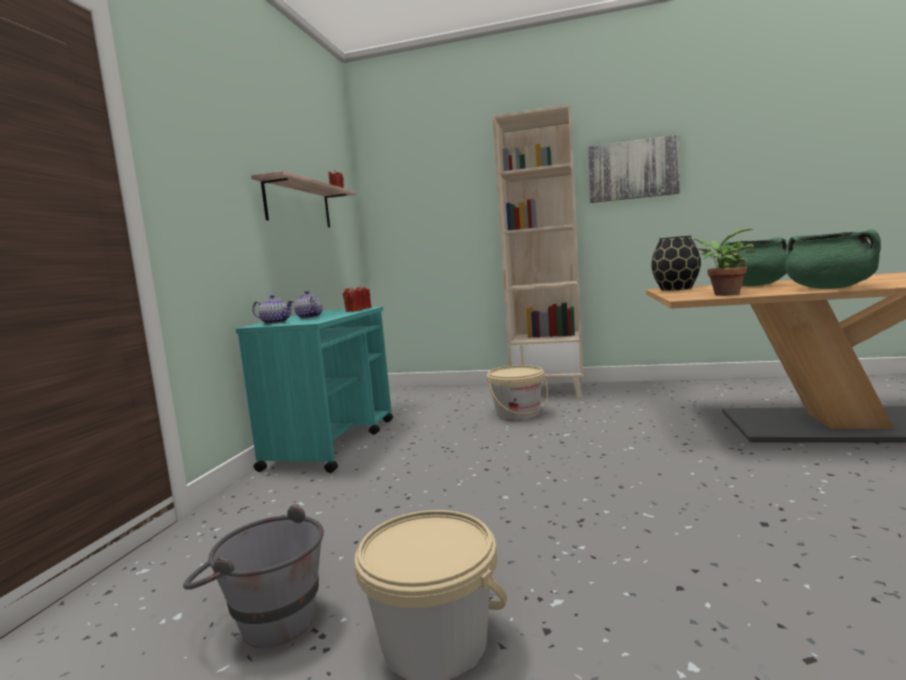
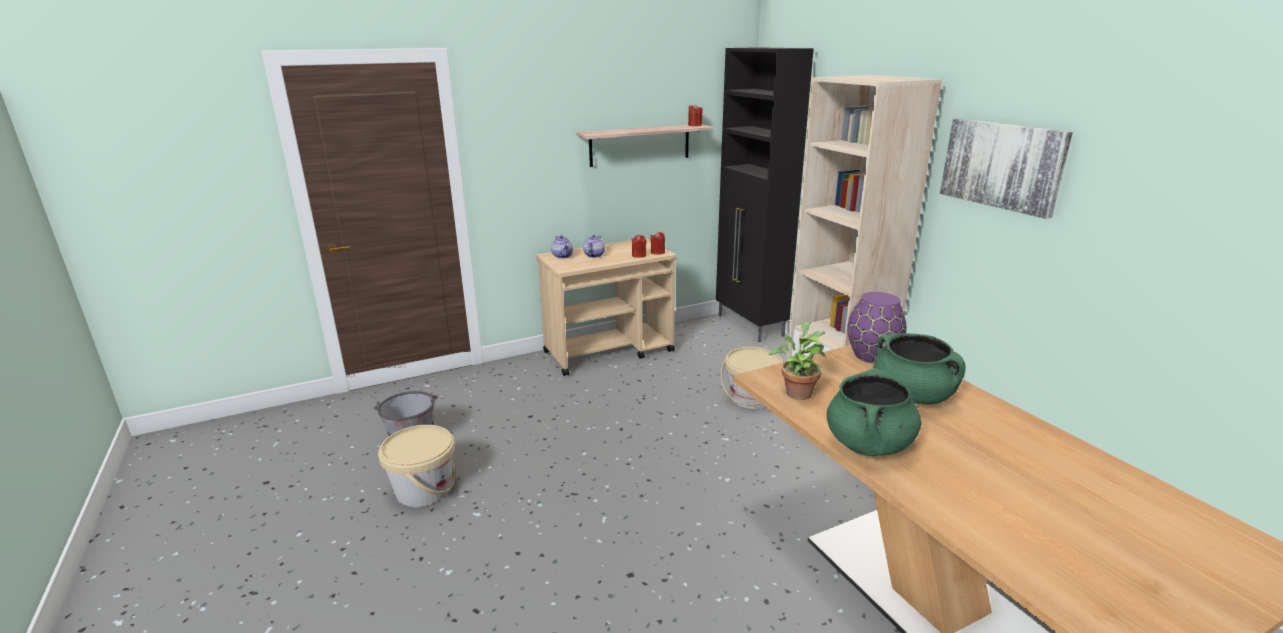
camera: 50 degrees right, 15 degrees up
turquoise cart [236,307,393,473] -> beige cart [536,238,677,376]
black vase [651,236,701,291] -> purple vase [847,292,906,363]
none -> black cabinet [716,47,814,342]

